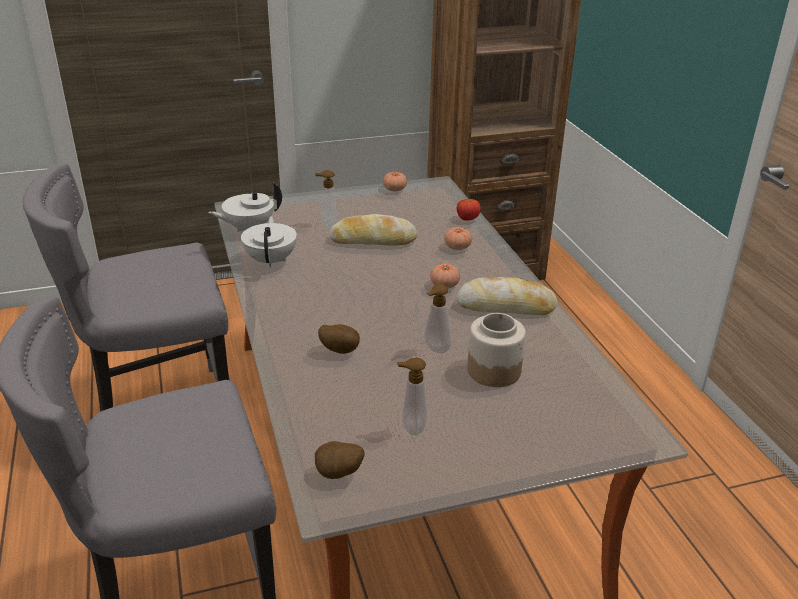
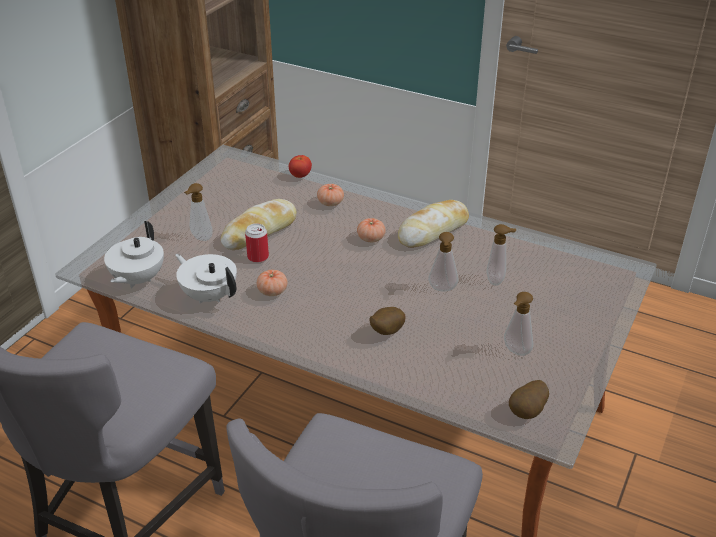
camera: 45 degrees left, 5 degrees up
tomato [383,172,407,192] -> tomato moved to [257,270,287,296]
jar [467,313,526,387] -> soap dispenser [487,224,516,286]
none -> can [245,223,269,263]

